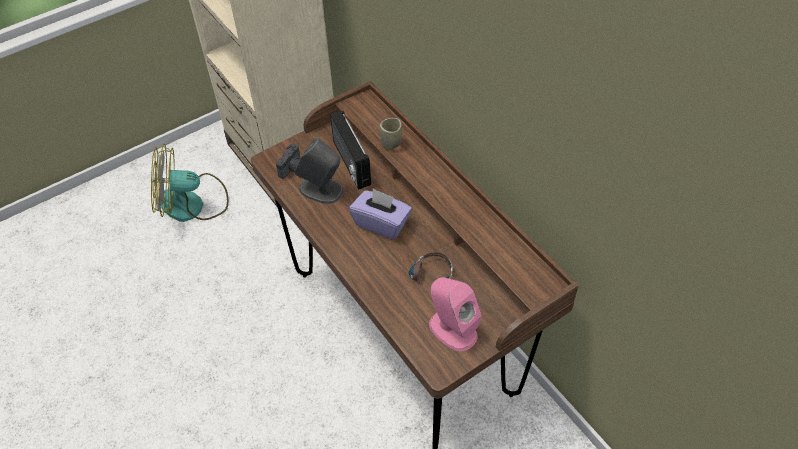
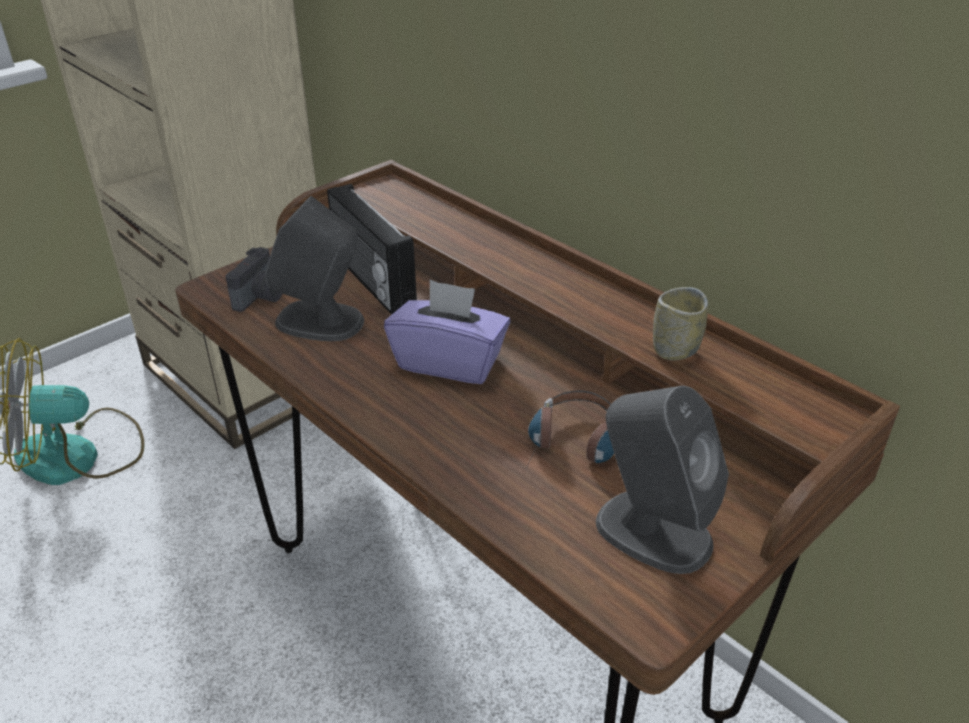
camera: 10 degrees left, 15 degrees down
cup [380,118,402,149] -> cup moved to [653,287,708,360]
pink speaker [429,277,482,351] -> grey speaker [596,386,729,574]

